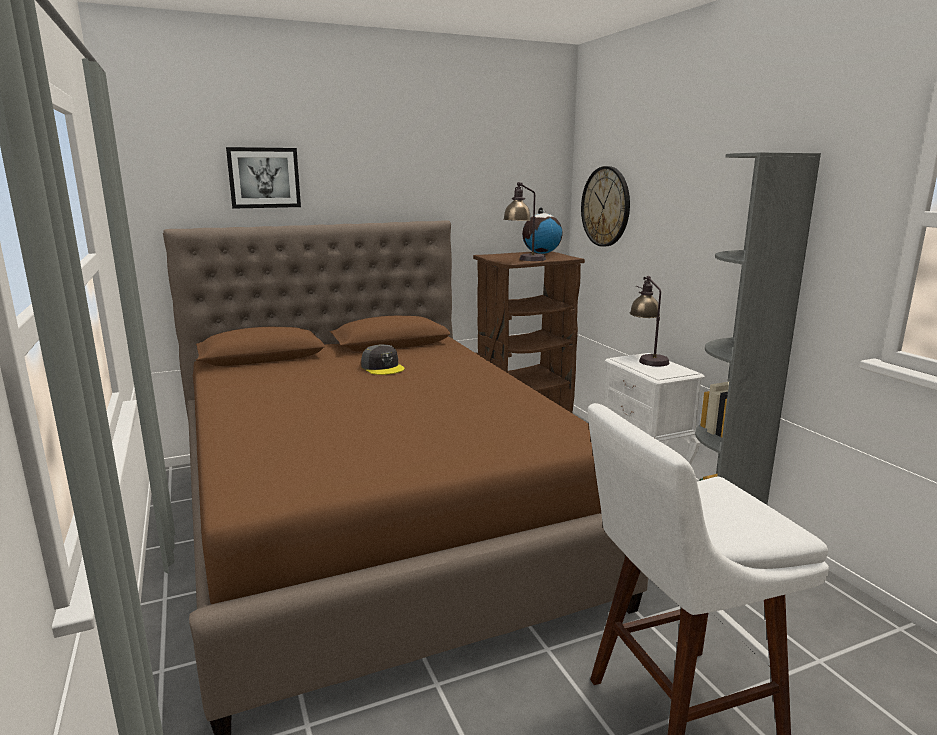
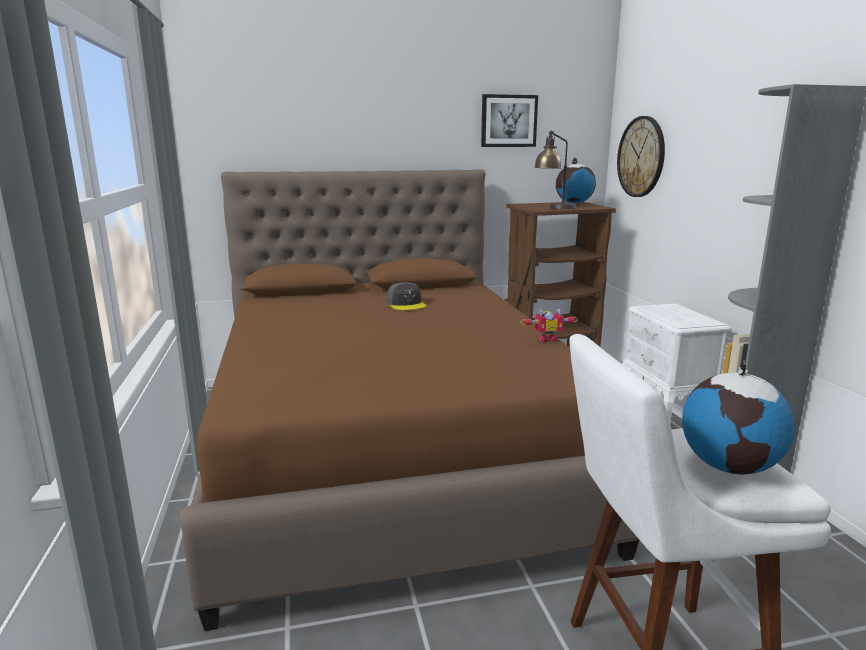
camera: 10 degrees right, 0 degrees up
picture [226,147,301,209] -> picture moved to [481,94,538,147]
table lamp [630,276,670,366] -> none
none -> toy robot [521,308,578,342]
none -> globe [682,360,795,475]

